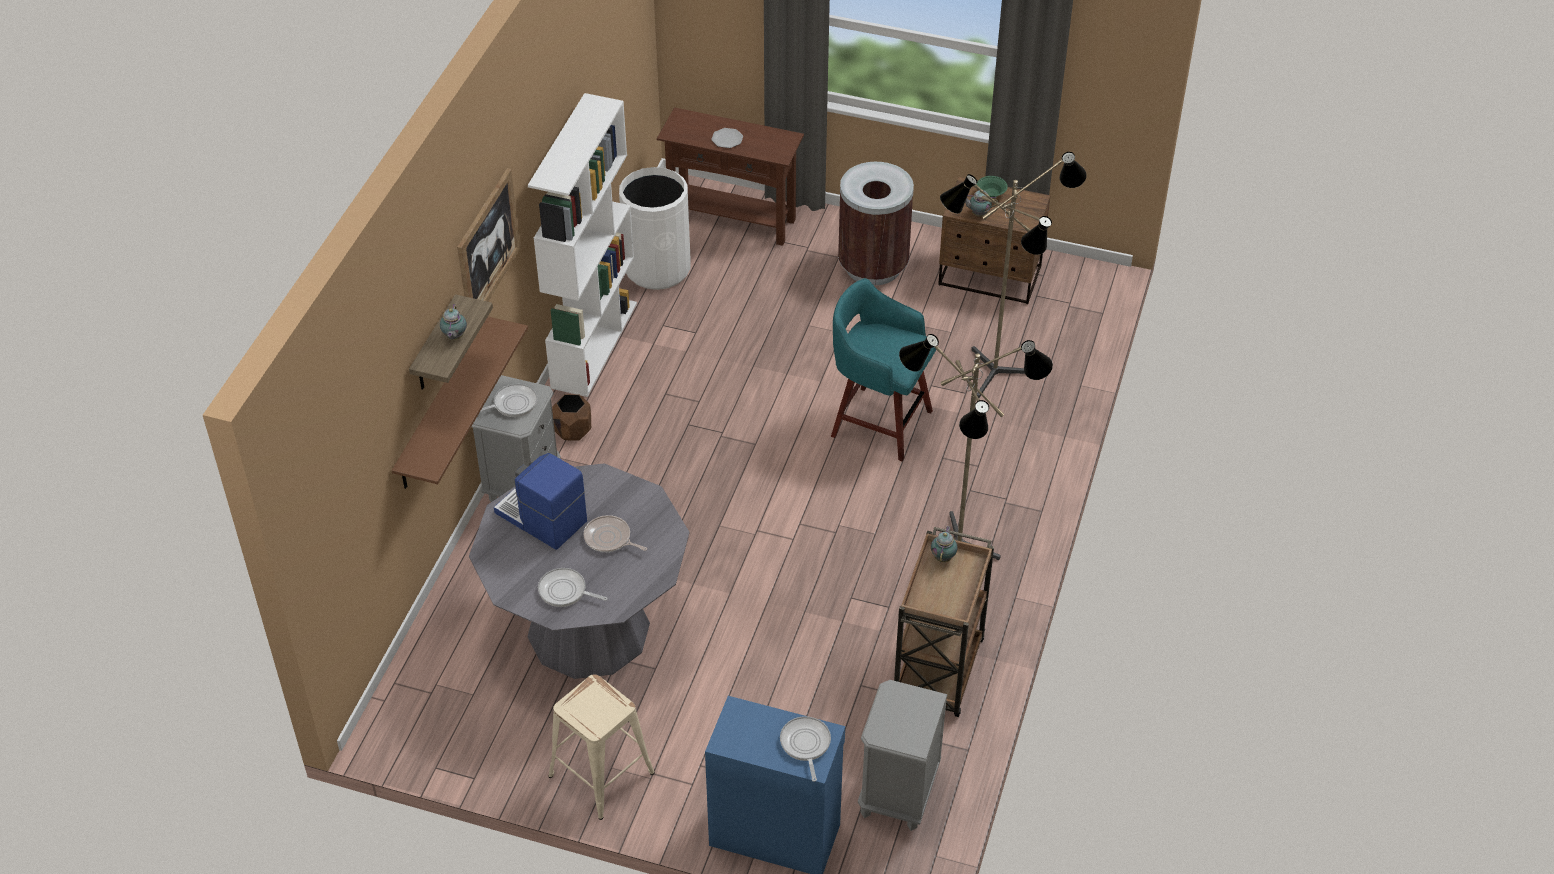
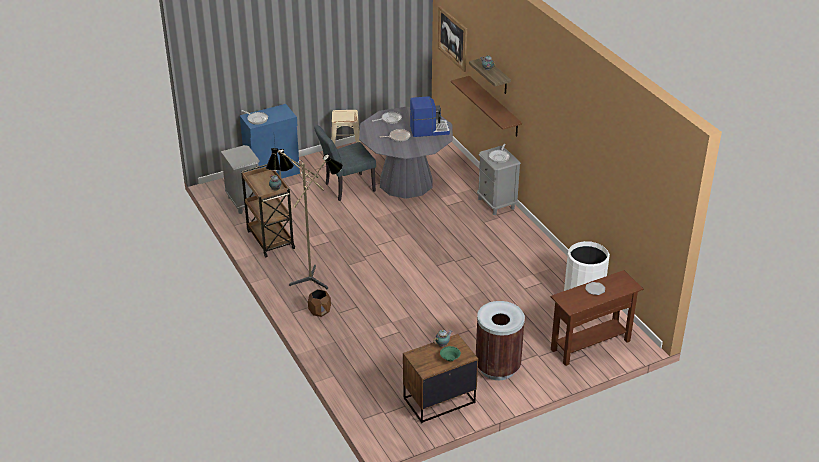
camera: 135 degrees right, 10 degrees down
picture [457,168,521,302] -> picture moved to [438,6,467,72]
white bookcase [528,93,637,397] -> none
brown planter [552,394,591,441] -> brown planter moved to [308,289,331,317]
turquoise stool [831,278,936,461] -> none
floor lamp [940,152,1087,398] -> none
none -> grey chair [314,125,376,201]

